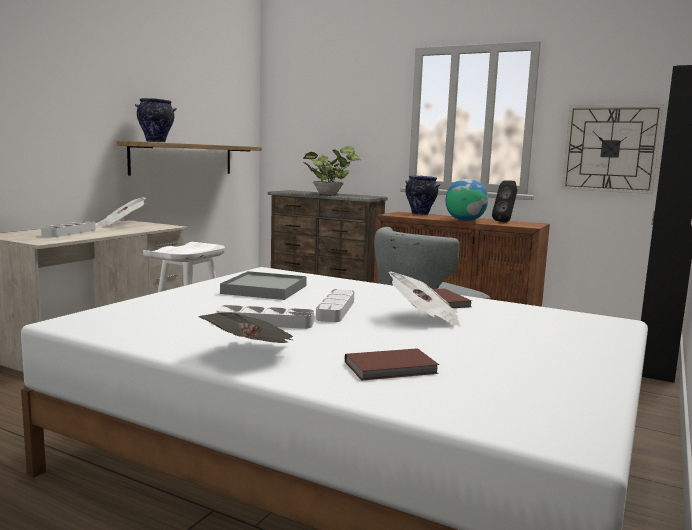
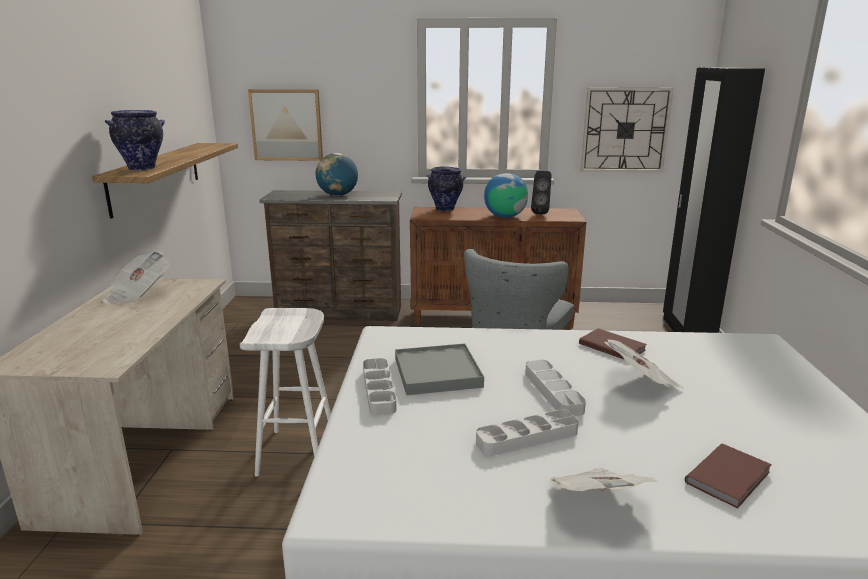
camera: 25 degrees left, 10 degrees up
grey tray [41,221,96,237] -> grey tray moved to [363,358,397,416]
potted plant [303,146,361,195] -> globe [316,153,358,196]
none -> picture [248,89,323,161]

